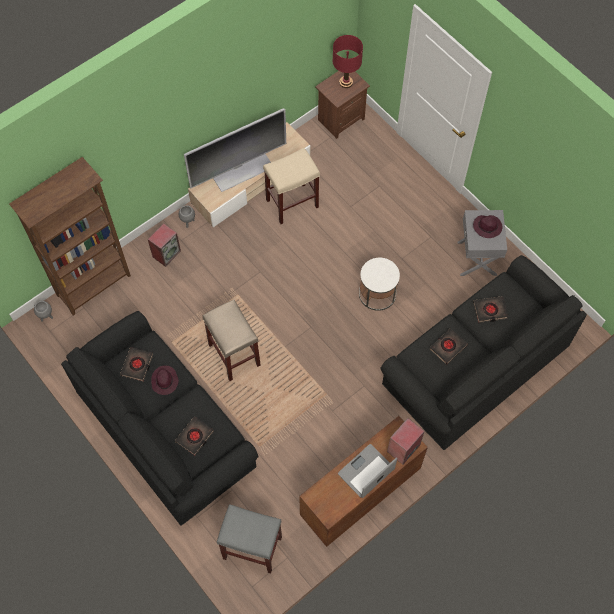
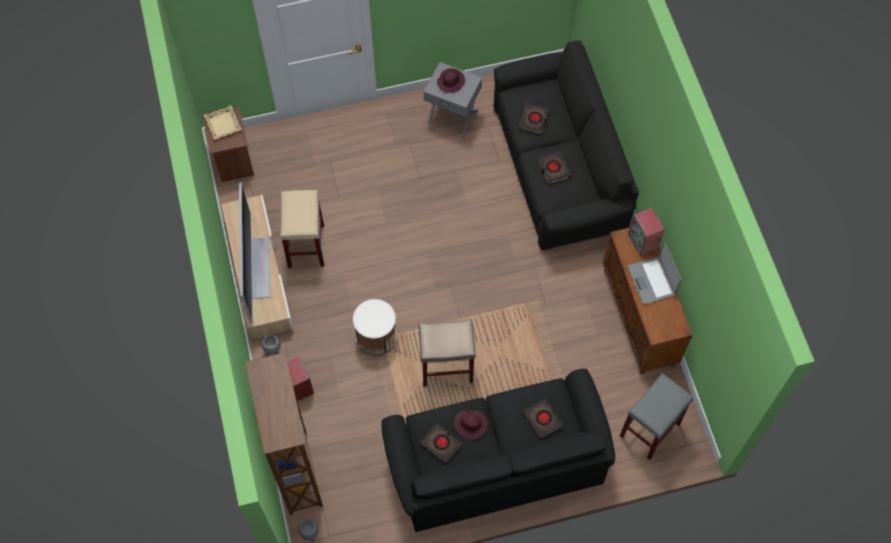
camera: 65 degrees left, 0 degrees up
red table lamp [333,35,363,88] -> beige tray [204,105,242,140]
white side table [359,258,400,311] -> white side table moved to [353,299,397,356]

